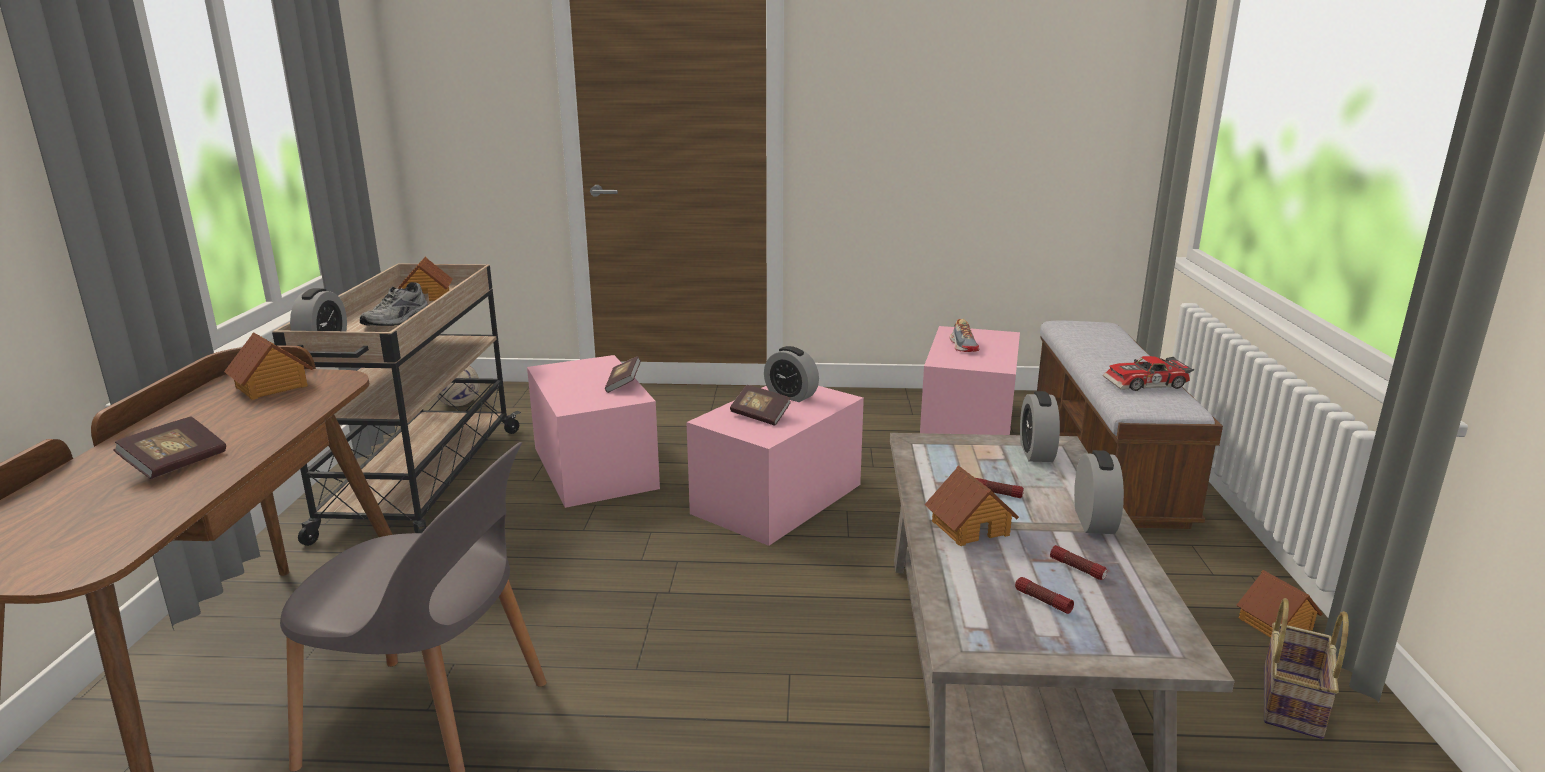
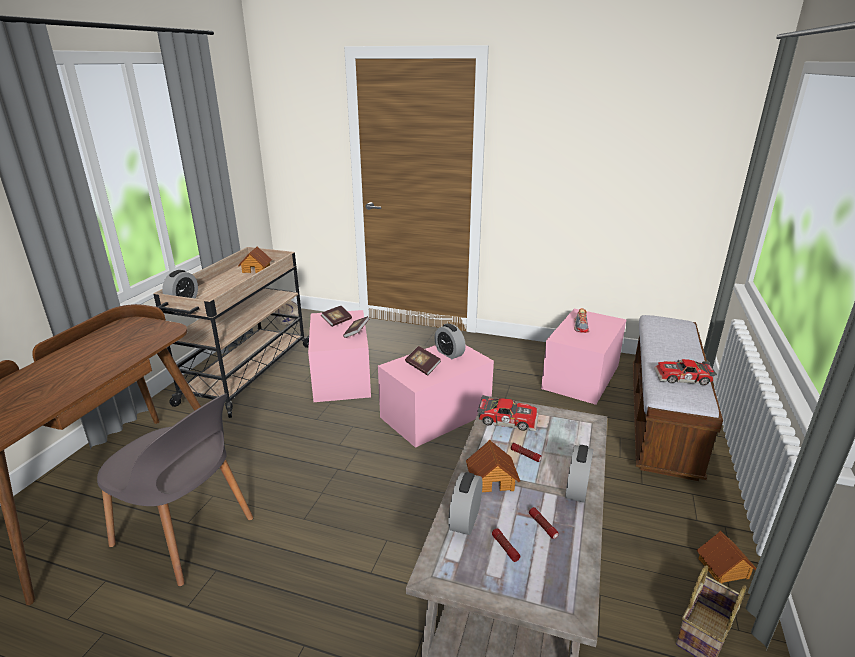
camera: 15 degrees right, 5 degrees up
book [113,417,226,479] -> book moved to [321,306,352,327]
toy house [224,332,313,400] -> none
grey shoe [360,282,428,326] -> none
alarm clock [1020,391,1060,462] -> alarm clock moved to [448,472,483,535]
none -> toy car [477,395,538,431]

